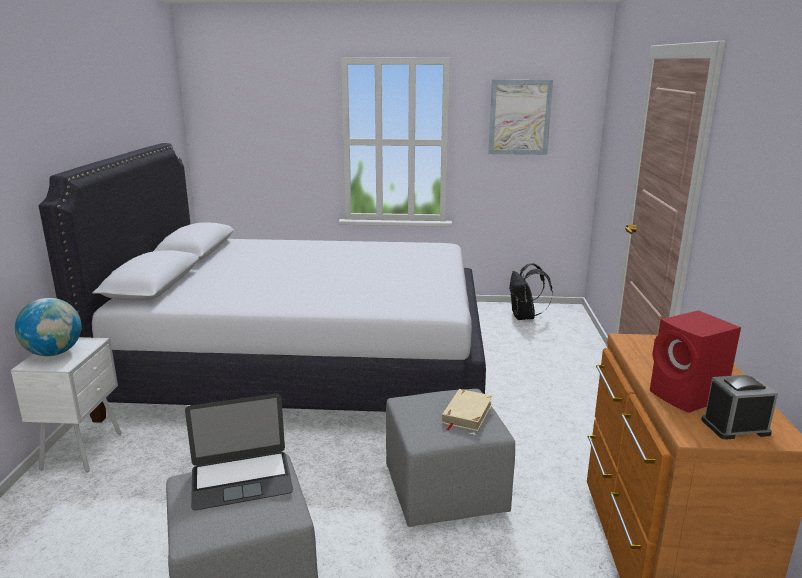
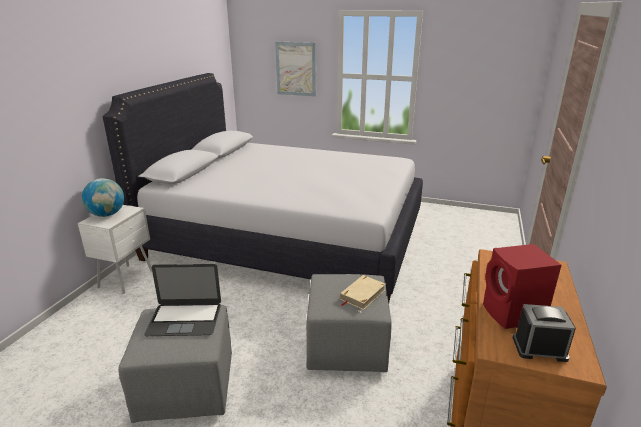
camera: 15 degrees right, 5 degrees up
picture [488,80,553,155] -> picture moved to [275,42,316,96]
black backpack [509,263,553,320] -> none

